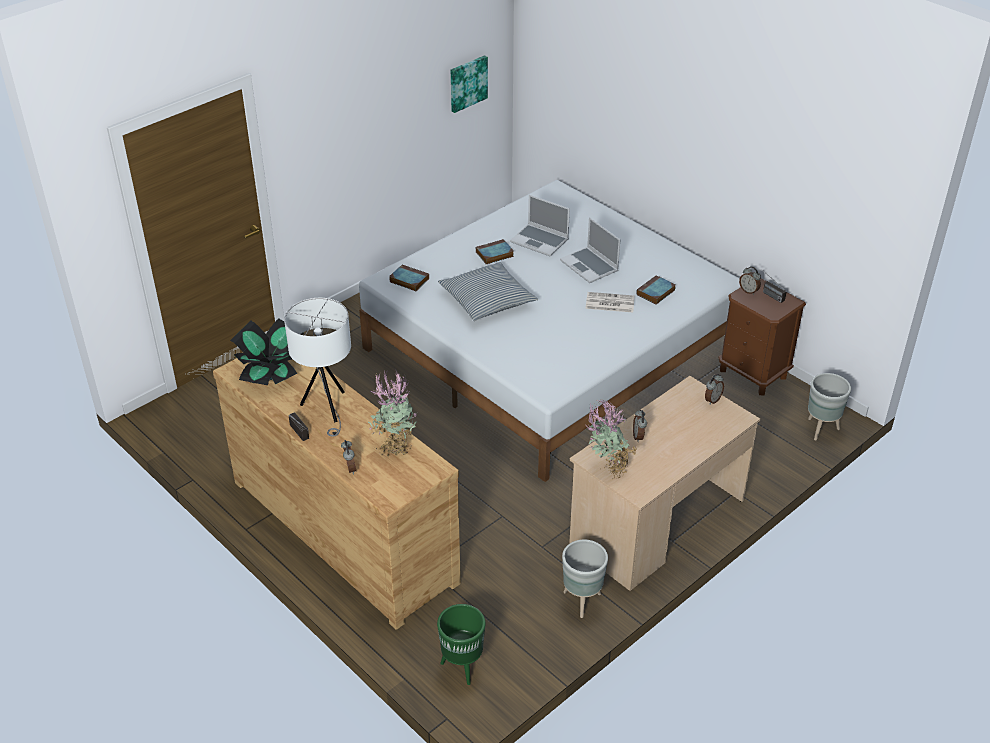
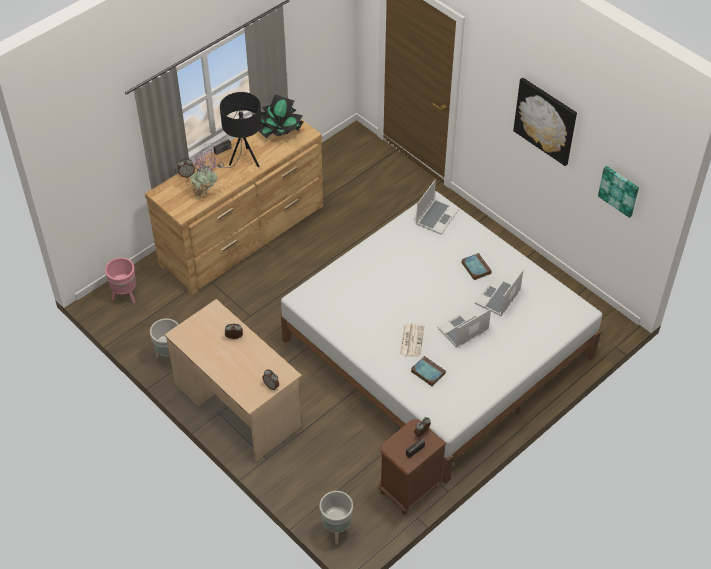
camera: 90 degrees right, 10 degrees up
white table lamp [284,298,351,437] -> black table lamp [217,92,262,168]
book [389,265,429,291] -> laptop [416,179,459,235]
green planter [437,604,486,685] -> pink planter [105,258,136,304]
pillow [438,262,538,321] -> none
potted plant [586,400,637,479] -> none
none -> picture [513,78,577,166]

